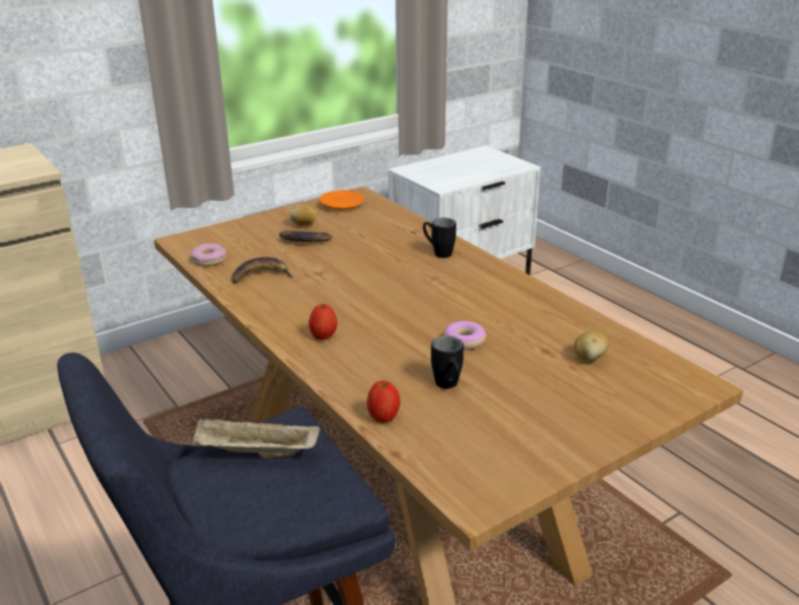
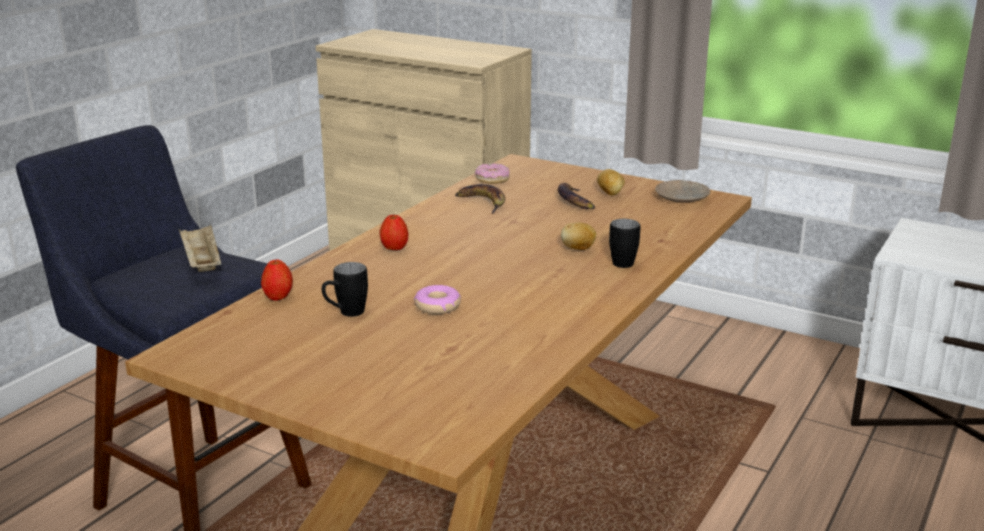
camera: 65 degrees right, 5 degrees down
orange plate [319,190,365,210] -> beige plate [655,180,710,203]
potato [574,330,609,361] -> potato moved to [561,222,596,250]

